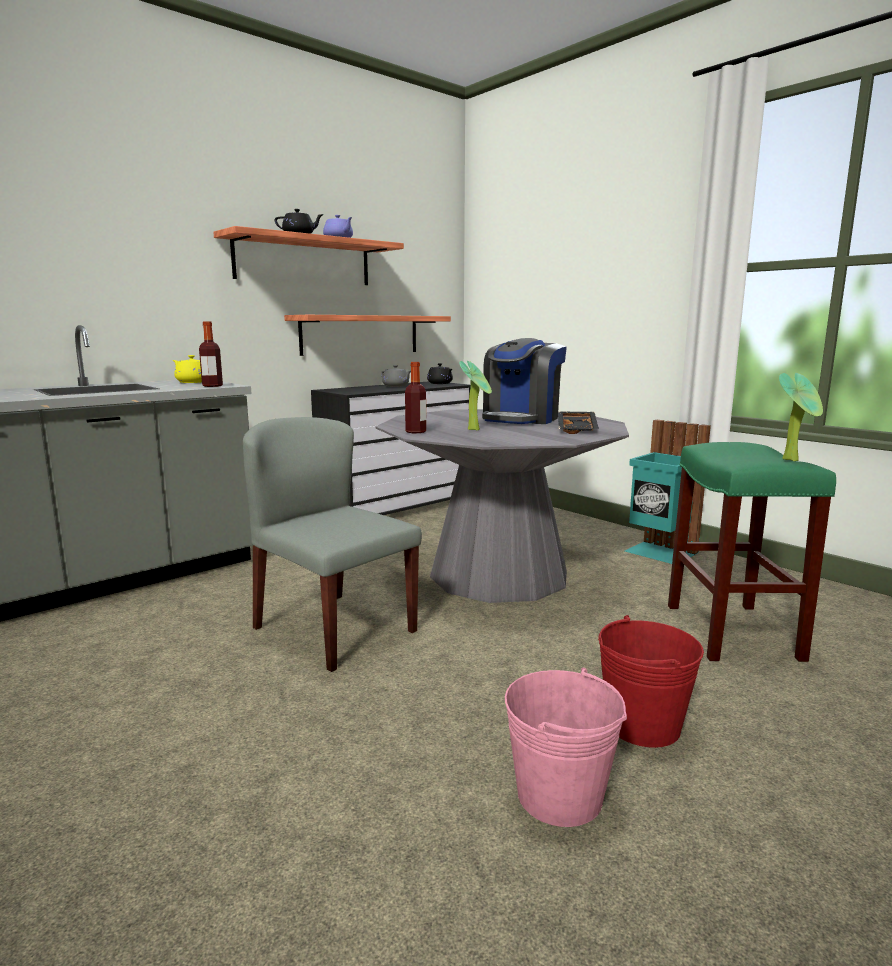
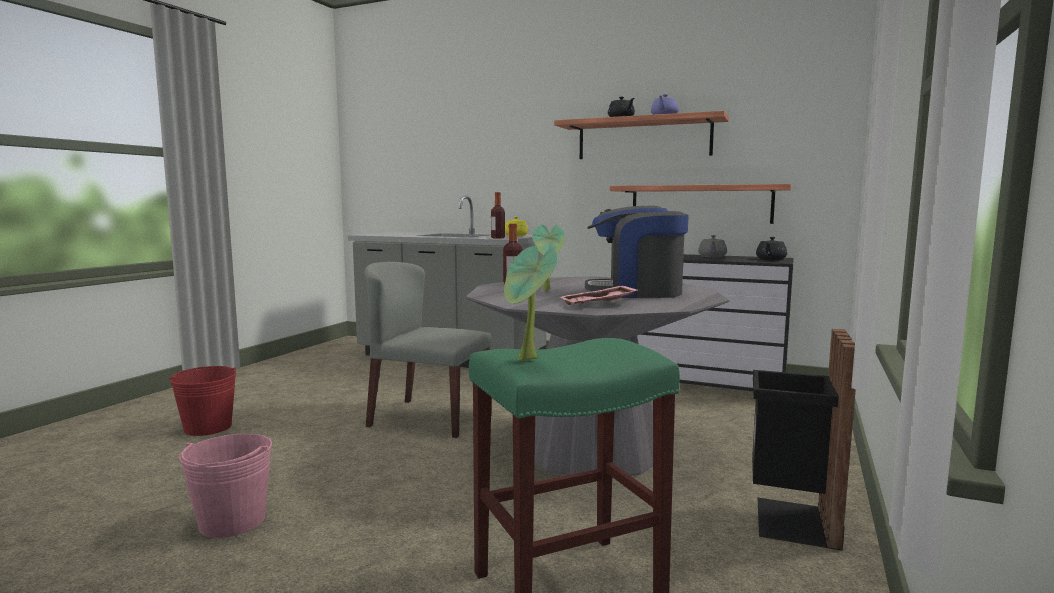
camera: 65 degrees right, 5 degrees down
grey chair [243,417,422,672] -> grey chair turned 90 degrees counterclockwise [365,262,492,438]
black tray [558,411,599,434] -> pink tray [560,285,638,305]
red bucket [598,615,704,748] -> red bucket moved to [169,366,236,436]
turquoise trash can [625,420,711,564] -> black trash can [752,329,856,551]

